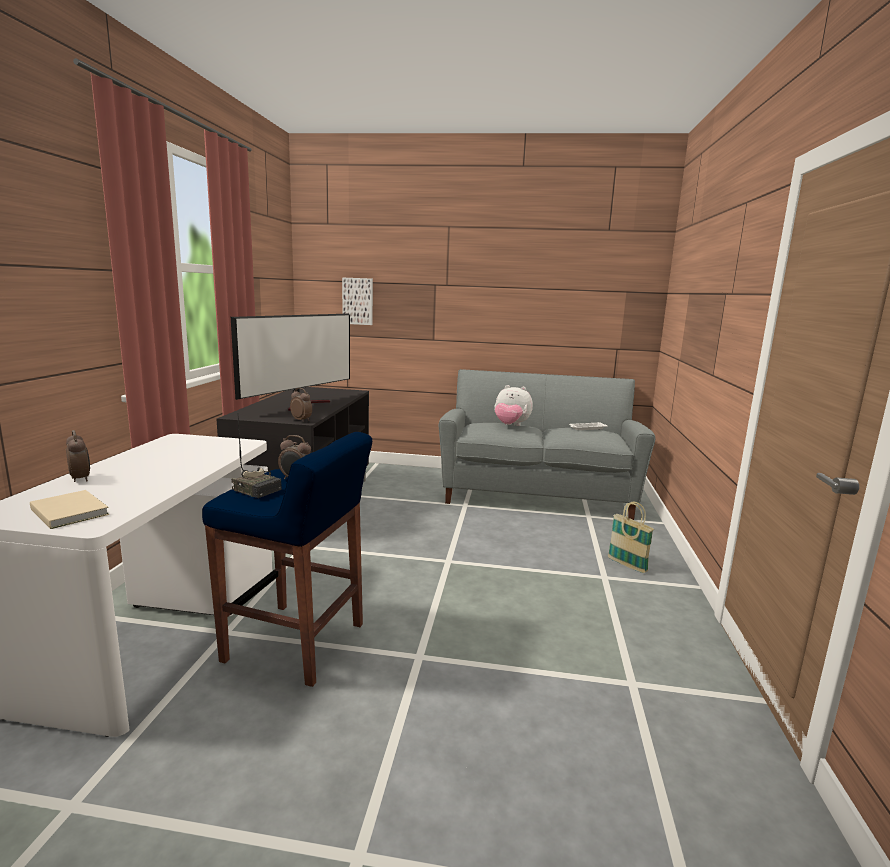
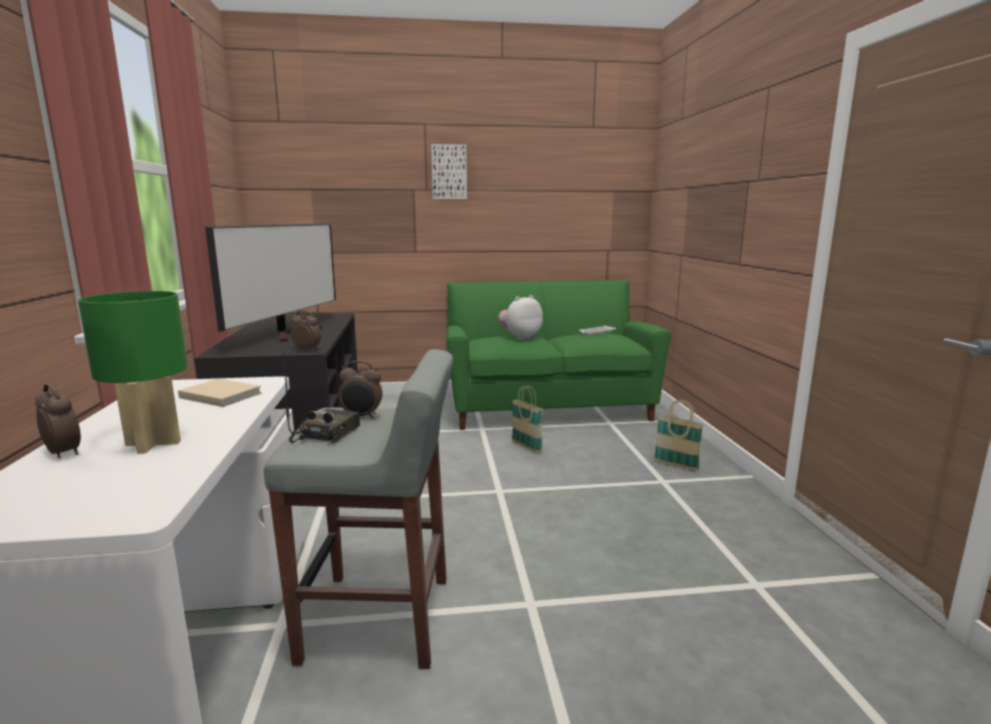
camera: 15 degrees left, 0 degrees up
beige book [30,490,109,529] -> beige book moved to [178,378,262,407]
blue stool [202,432,372,687] -> grey stool [264,349,453,669]
radio [231,417,282,498] -> radio turned 90 degrees counterclockwise [284,352,360,443]
picture [342,277,373,325] -> picture moved to [431,144,467,199]
grey sofa [439,369,655,520] -> green sofa [446,280,671,430]
plush toy [495,385,533,426] -> plush toy turned 135 degrees clockwise [498,295,543,340]
none -> green table lamp [78,291,188,454]
none -> basket [512,386,543,454]

